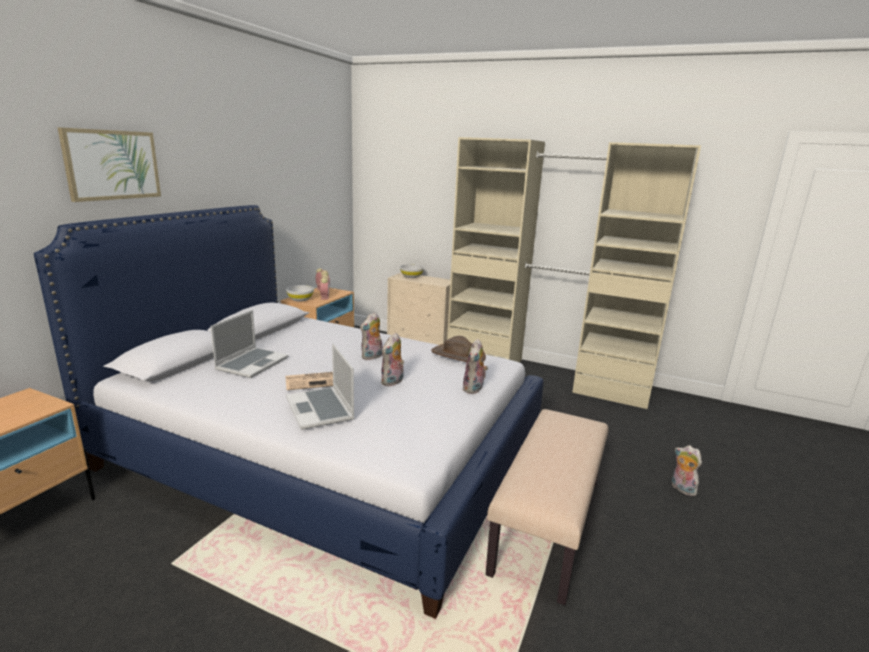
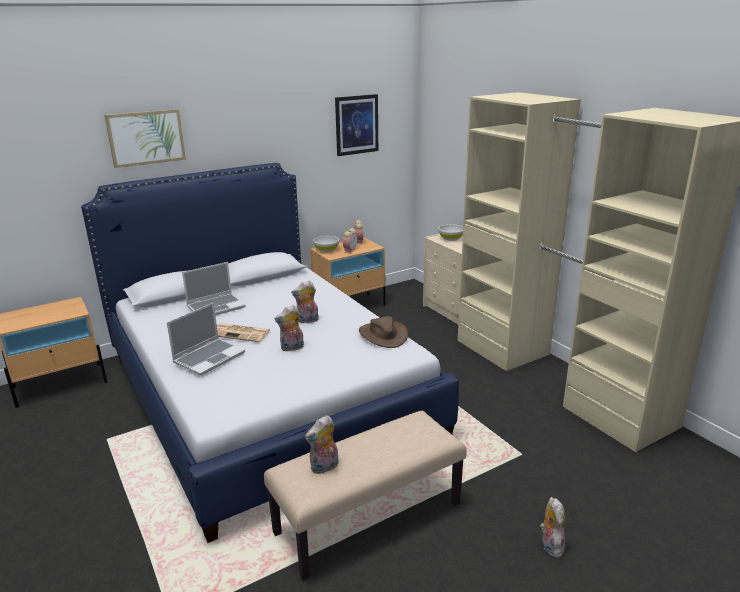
camera: 35 degrees right, 5 degrees up
laptop [286,343,355,430] -> laptop turned 150 degrees counterclockwise [167,302,245,376]
plush toy [463,339,488,394] -> plush toy moved to [305,415,338,475]
none -> picture [335,94,378,156]

